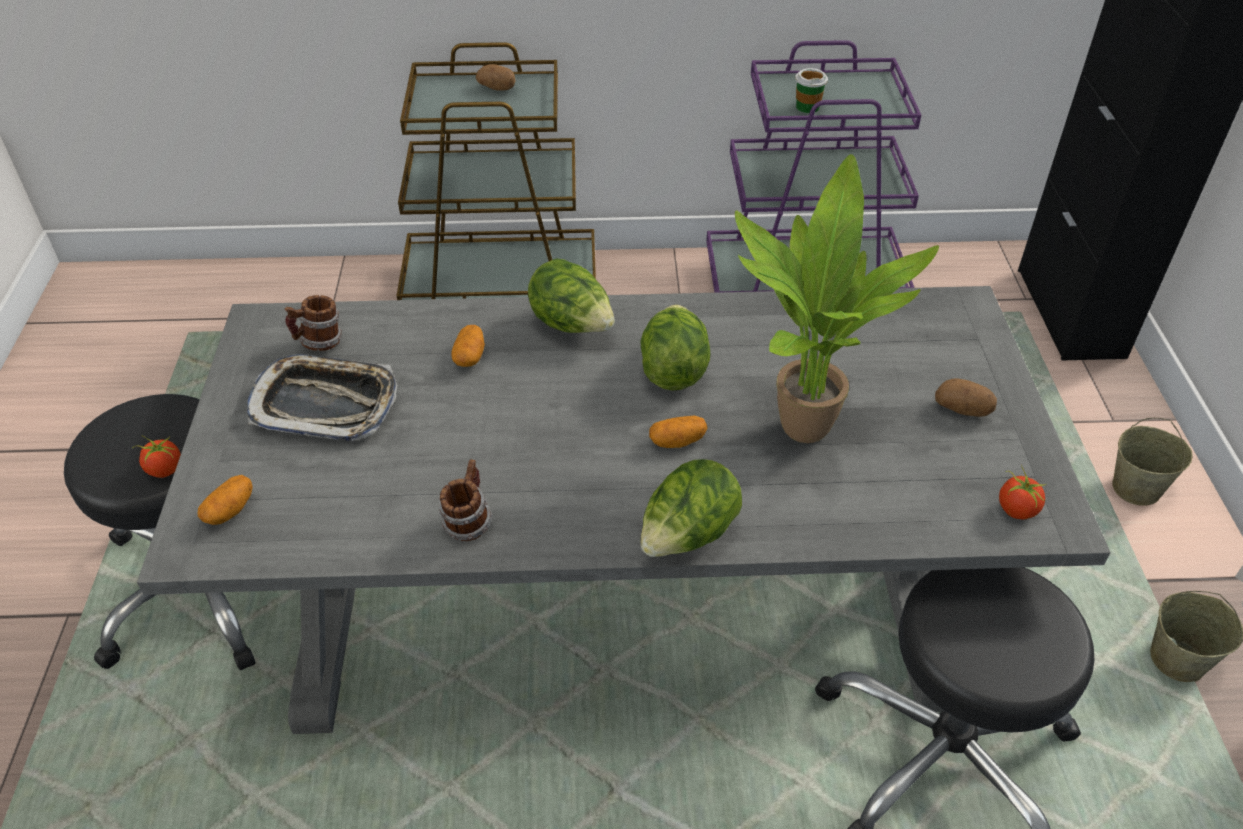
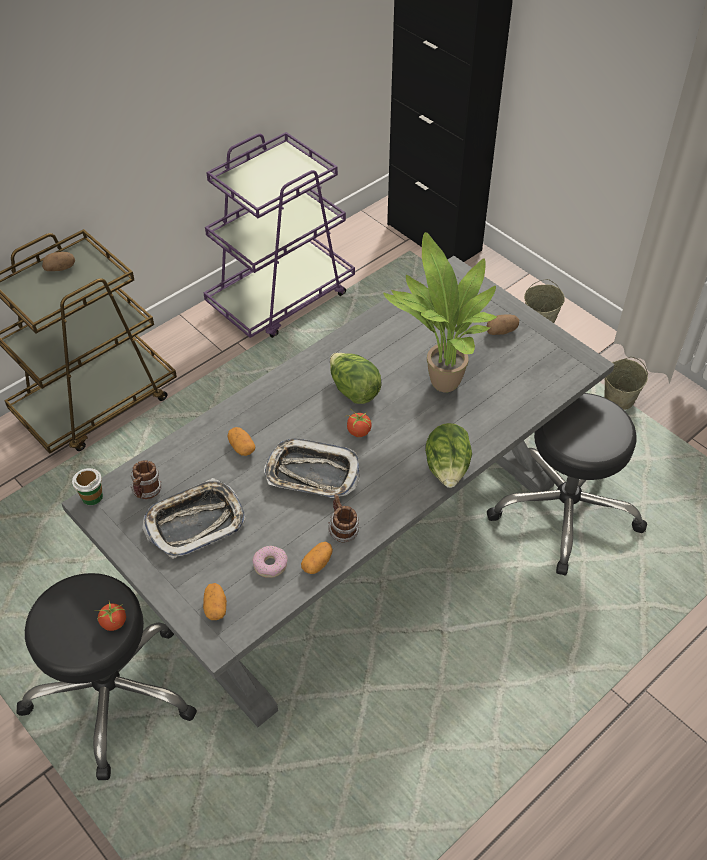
camera: 40 degrees left, 5 degrees up
lettuce [528,259,615,333] -> none
potato [649,415,707,448] -> potato moved to [301,542,333,574]
cup [795,68,828,113] -> cup moved to [72,468,103,505]
tomato [999,465,1047,520] -> tomato moved to [346,408,372,437]
none -> donut [253,546,288,578]
none -> tray [264,438,360,498]

